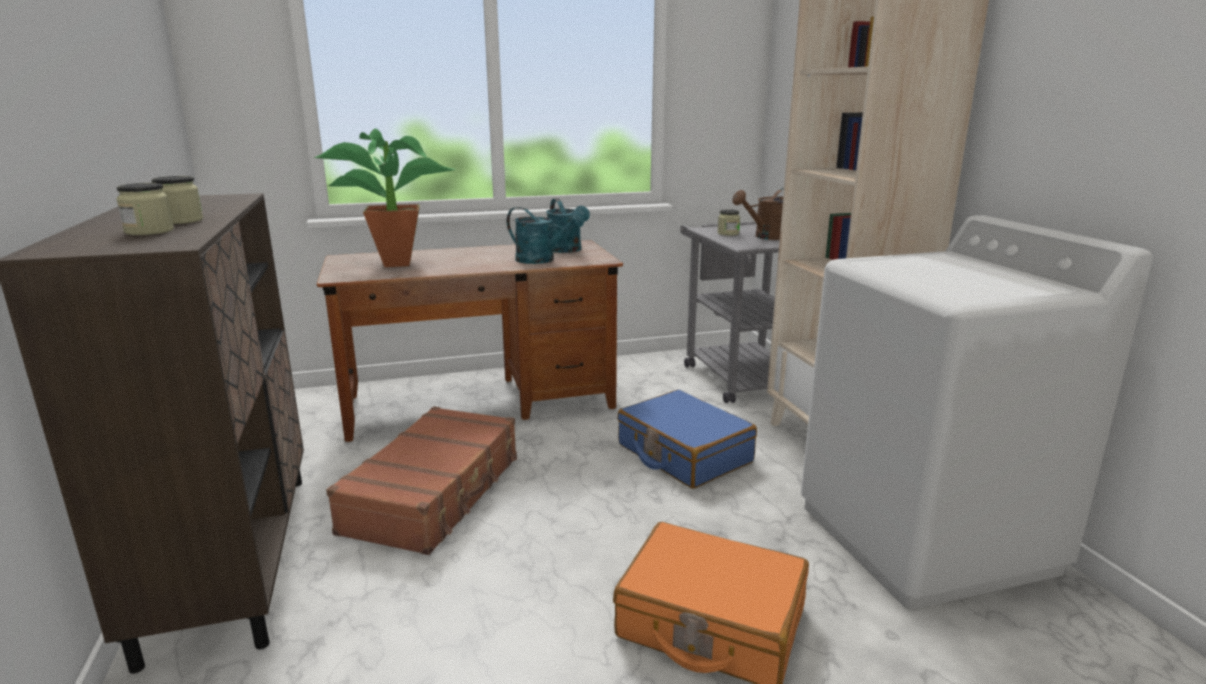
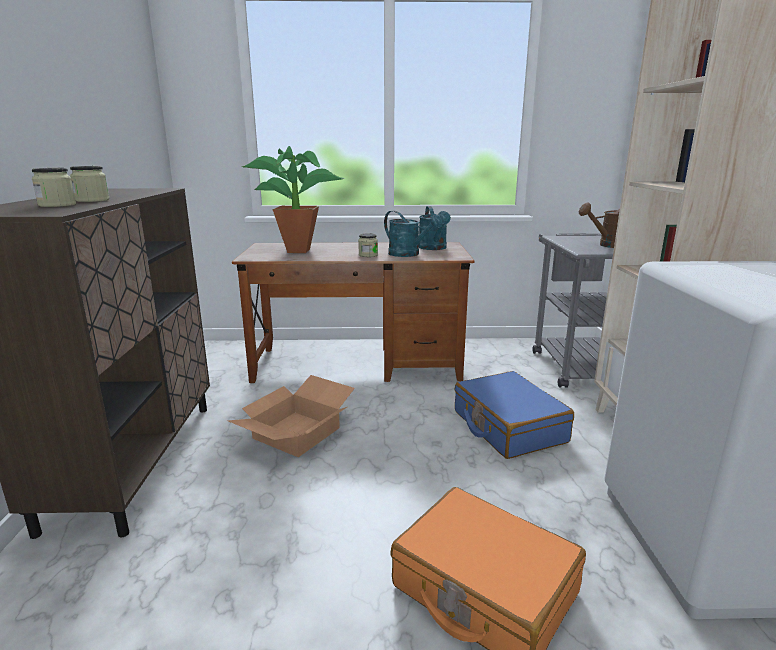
camera: 15 degrees right, 0 degrees up
brown suitcase [326,406,517,555] -> cardboard box [228,375,355,457]
jar [717,209,740,236] -> jar moved to [358,233,378,257]

